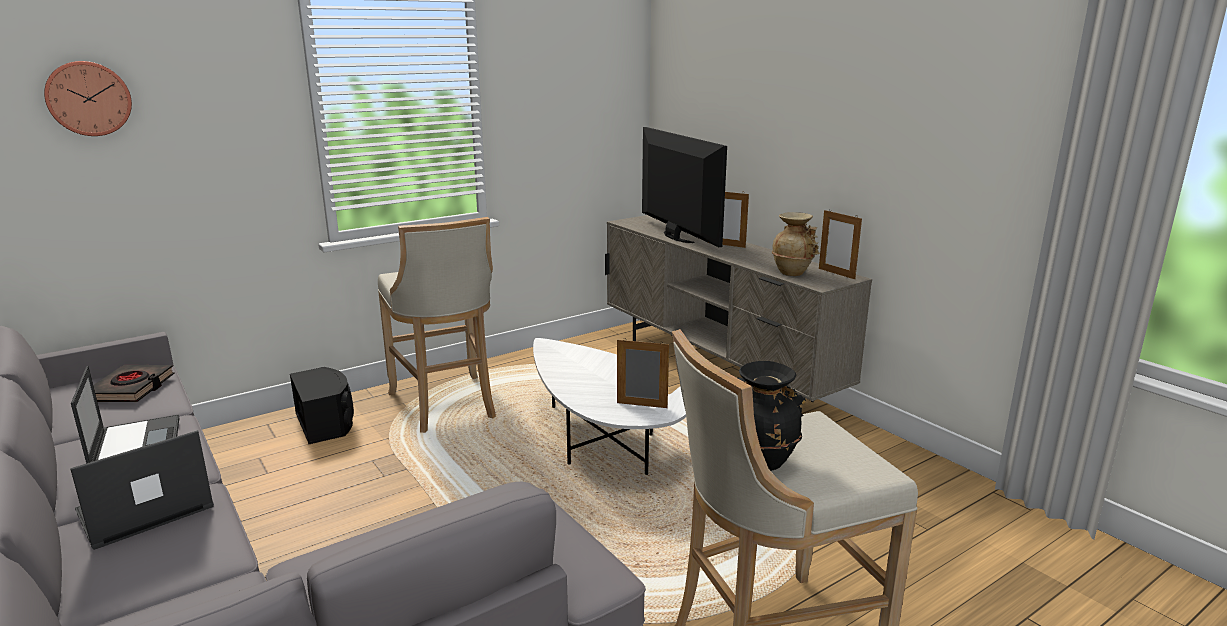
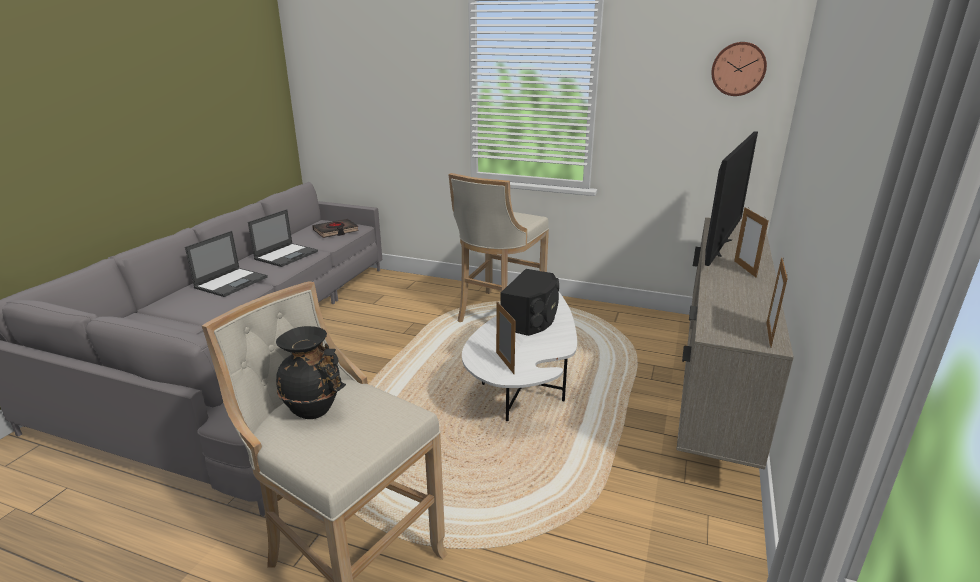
camera: 55 degrees right, 5 degrees up
wall clock [44,61,132,136] -> wall clock moved to [711,42,767,96]
laptop [70,430,214,550] -> laptop turned 105 degrees clockwise [185,231,268,297]
black speaker [290,367,354,444] -> black speaker moved to [500,269,559,336]
beige vase [772,212,820,276] -> none

